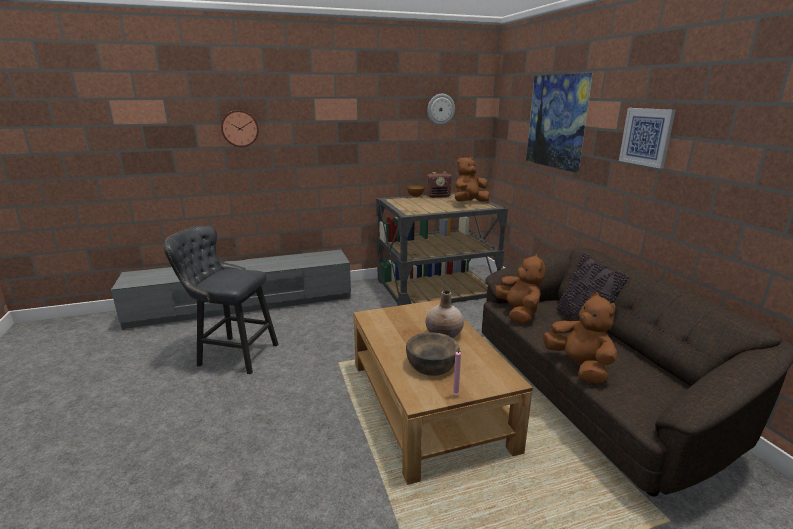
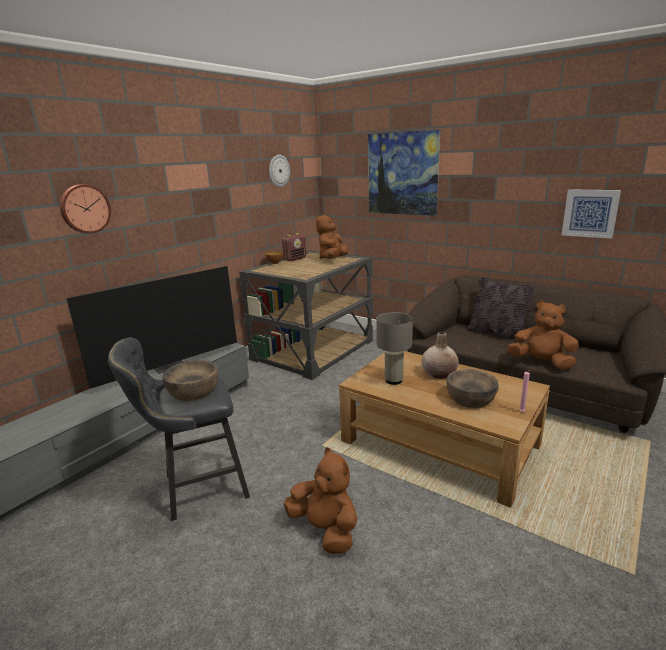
camera: 35 degrees left, 0 degrees up
brown plush toy [494,253,545,324] -> brown plush toy moved to [284,447,357,554]
picture [619,108,676,169] -> picture moved to [562,189,621,239]
none -> television [66,266,237,389]
none -> brown bowl [163,360,219,401]
none -> grey table lamp [376,312,413,385]

